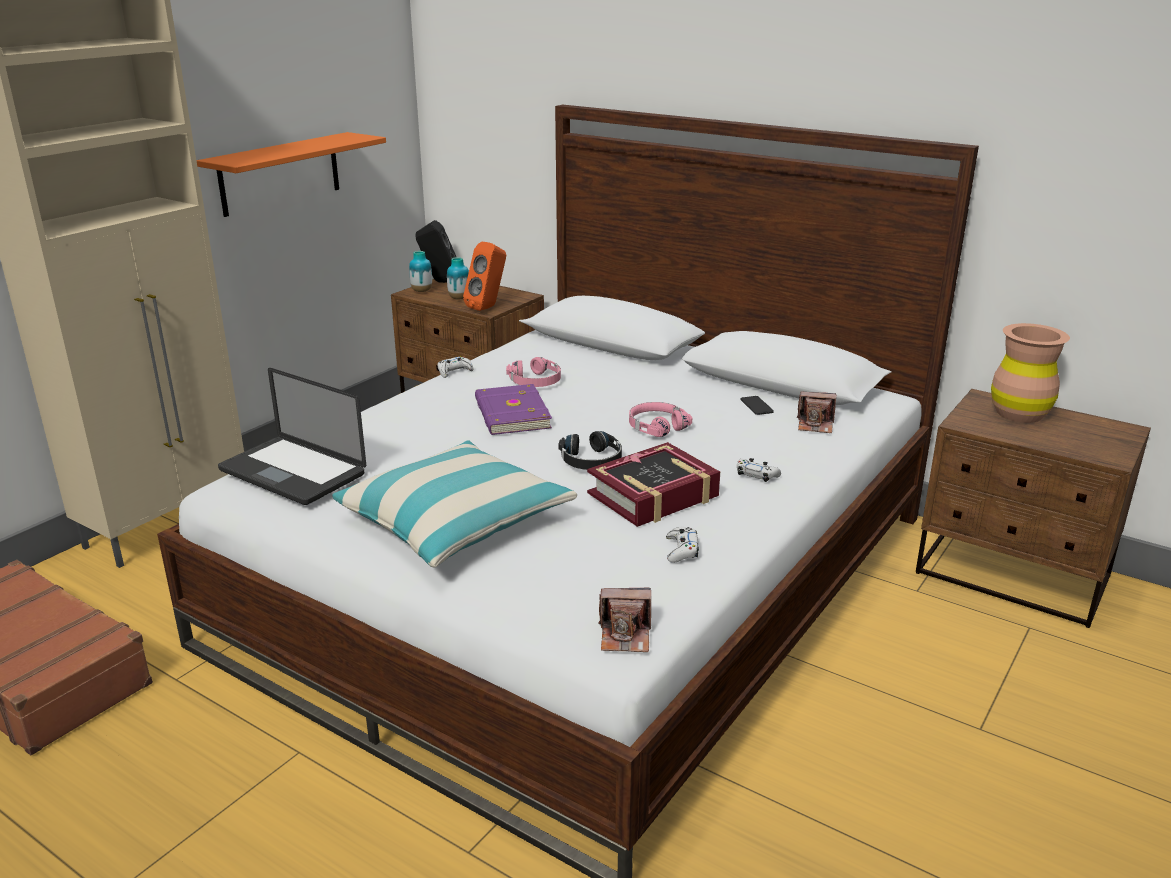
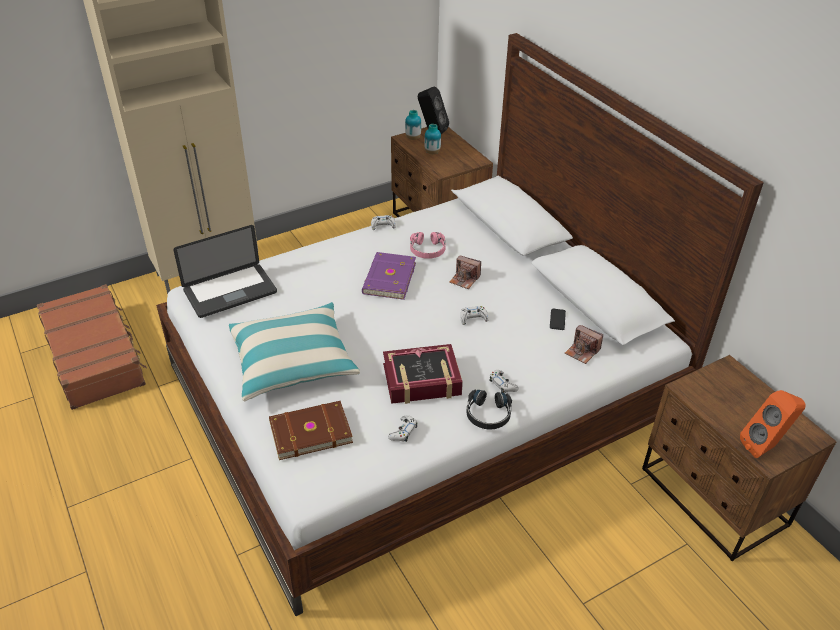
camera: 25 degrees right, 15 degrees up
orange shelf [196,132,386,217] -> none
laptop [218,368,366,505] -> laptop turned 90 degrees counterclockwise [173,225,277,318]
orange speaker [463,242,506,311] -> orange speaker moved to [740,390,806,458]
black headphones [558,431,622,470] -> black headphones moved to [467,390,512,429]
camera [598,588,651,652] -> camera moved to [449,256,481,289]
pink headphones [629,402,692,437] -> white game controller [460,306,488,325]
brown vase [991,323,1070,423] -> none
none -> brown book [269,401,353,460]

